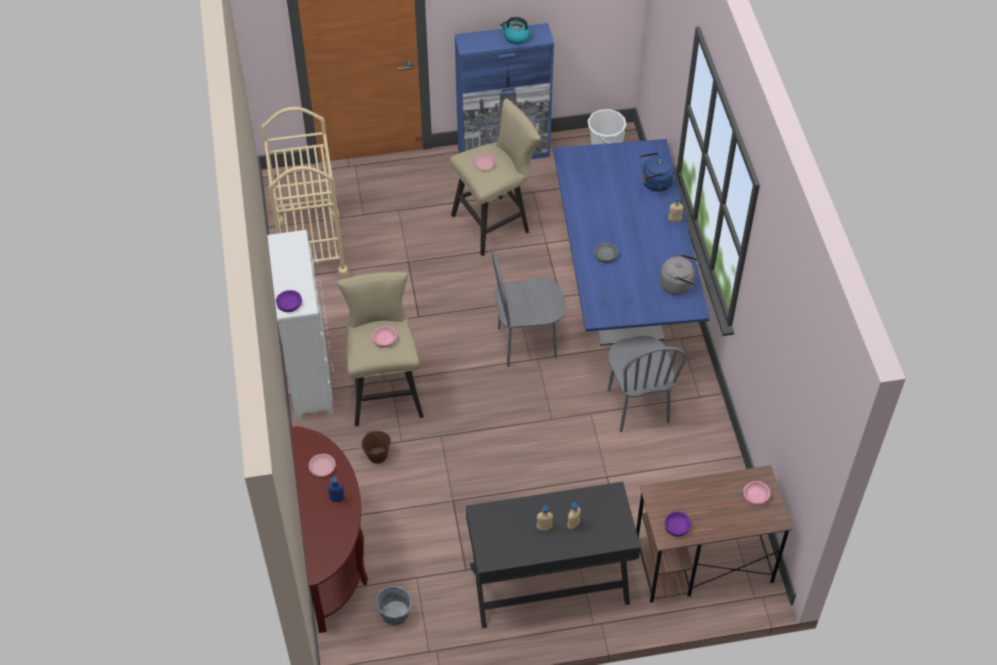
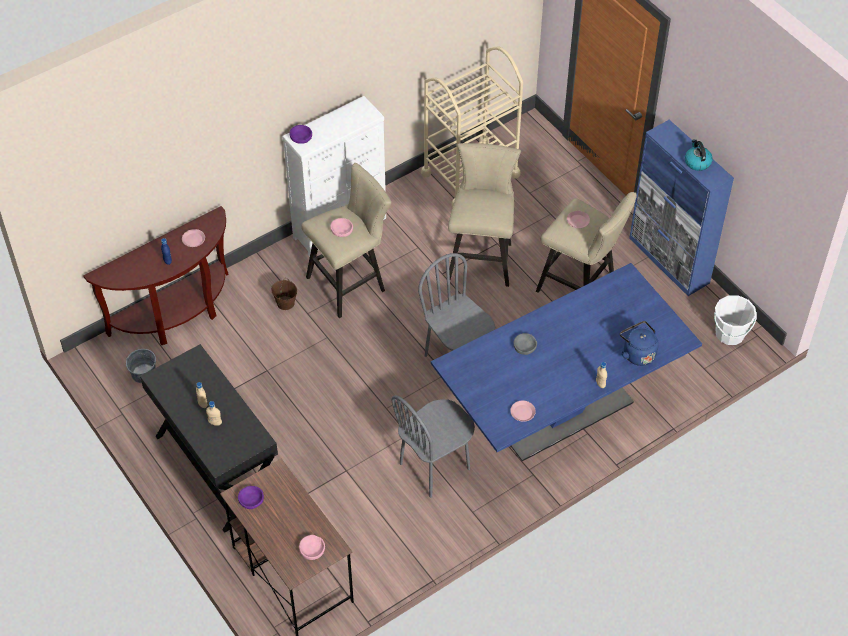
camera: 65 degrees right, 0 degrees up
grey kettle [660,253,699,295] -> pink plate [510,401,536,422]
none -> beige stool [448,143,521,287]

